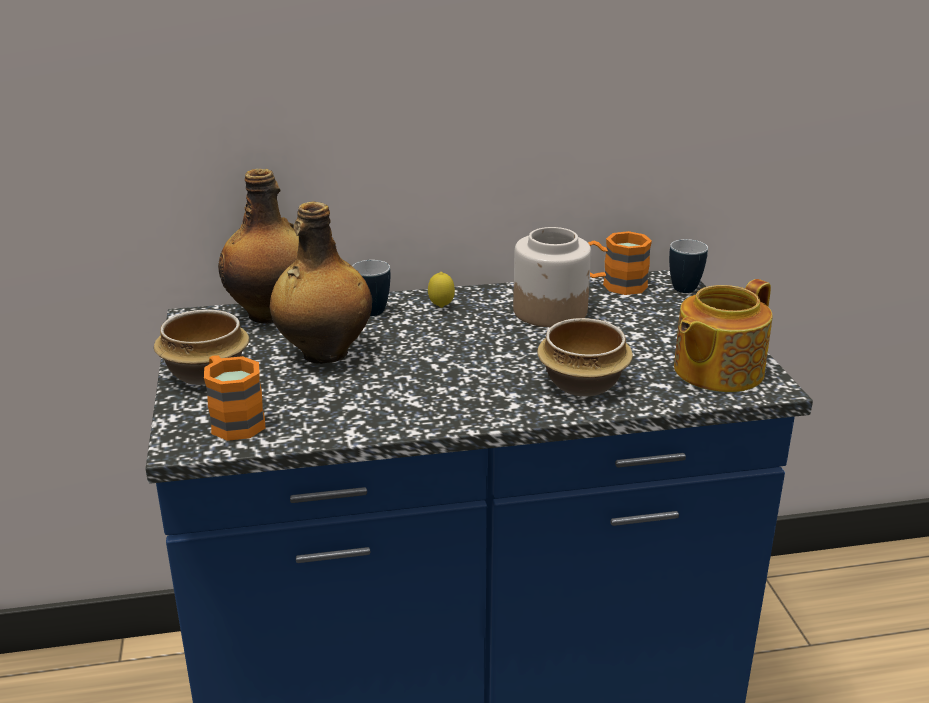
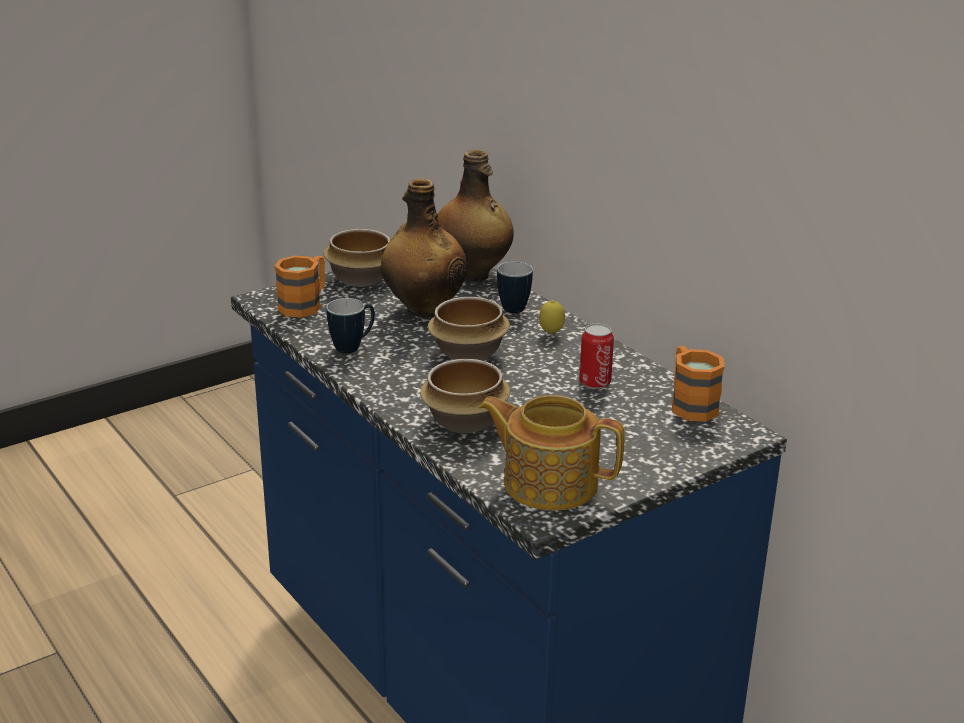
camera: 65 degrees right, 0 degrees up
jar [513,227,591,327] -> can [579,324,614,389]
mug [669,239,708,293] -> mug moved to [326,298,375,353]
none -> bowl [428,297,510,361]

